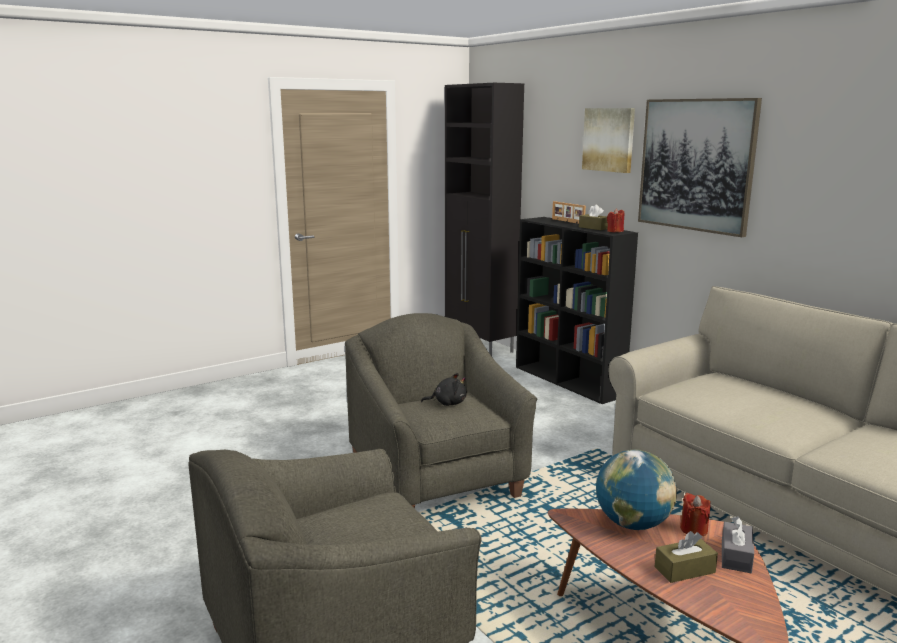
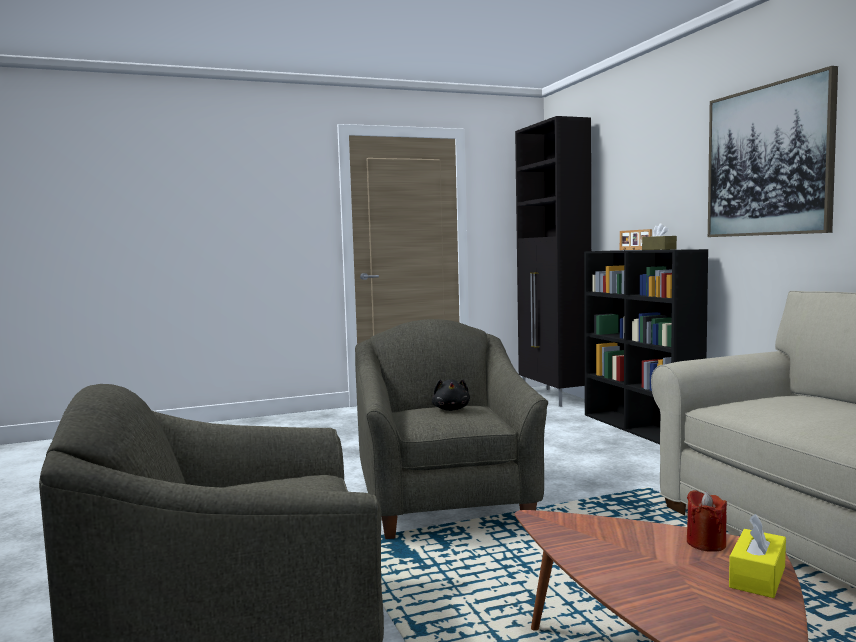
camera: 15 degrees right, 10 degrees down
black plush toy [421,373,467,406] -> black plush toy turned 75 degrees clockwise [432,379,470,411]
picture [582,108,635,173] -> none
globe [596,450,677,530] -> none
red candle [607,208,624,232] -> none
brown tissue box [655,531,718,583] -> none
grey tissue box [722,516,754,573] -> yellow tissue box [729,514,786,598]

